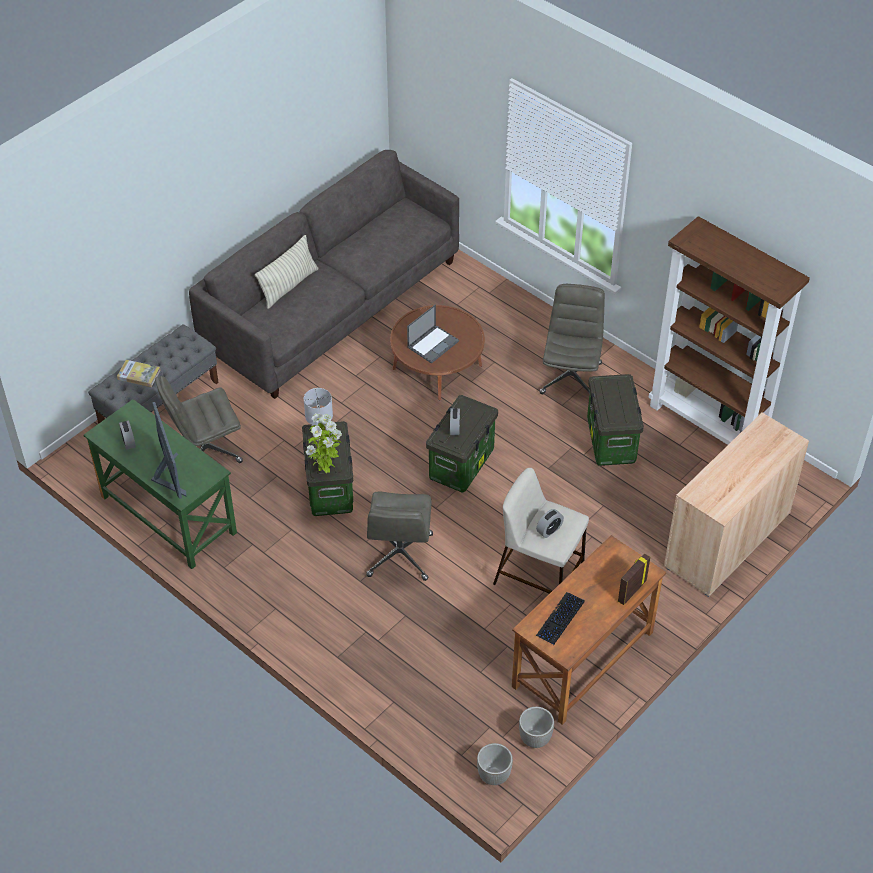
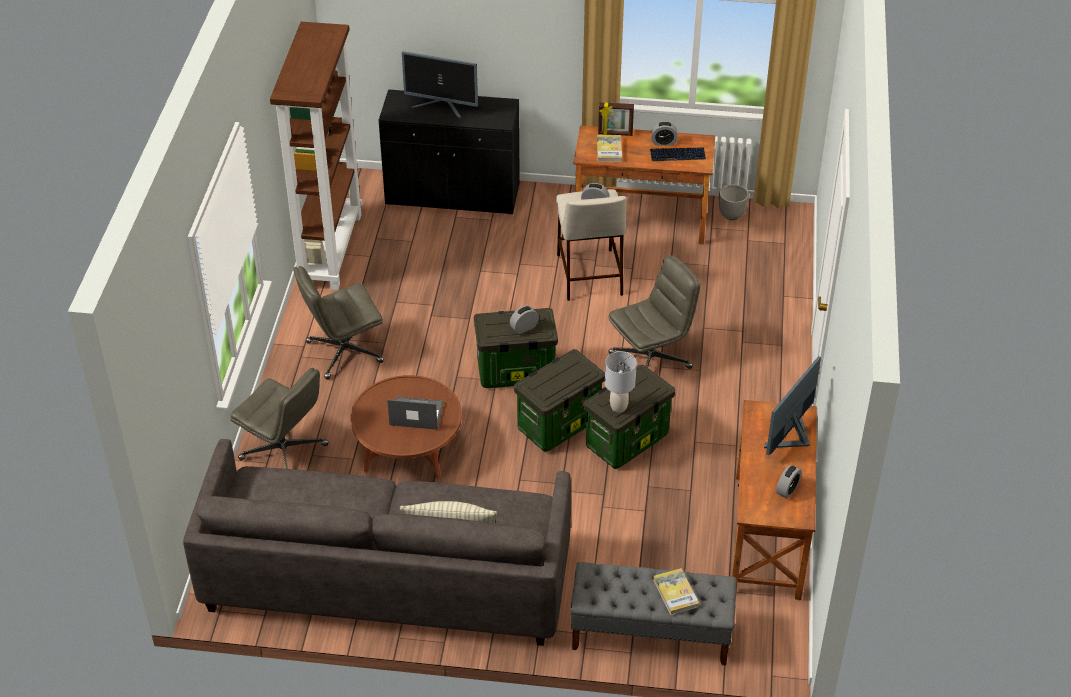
camera: 125 degrees left, 5 degrees down
green desk [84,399,237,569] -> brown desk [732,400,817,600]
grey office chair [155,376,243,463] -> grey office chair moved to [230,368,329,469]
potted plant [305,413,342,473] -> none
planter [477,743,513,785] -> none
storage box [587,374,644,466] -> storage box moved to [514,349,605,452]
beige cabinet [664,413,809,597] -> black cabinet [378,89,520,215]
none -> monitor [402,51,478,119]
none -> book [597,135,622,162]
none -> alarm clock [651,121,678,145]

